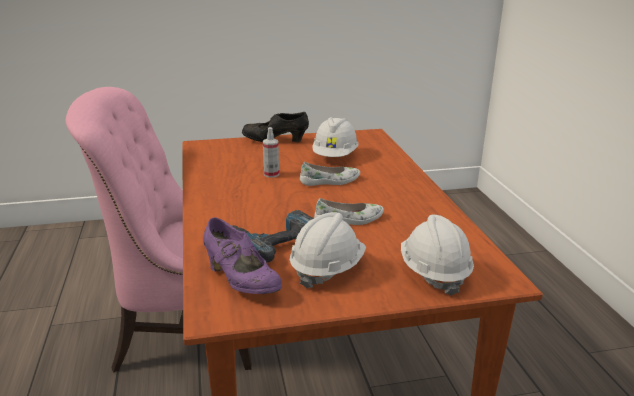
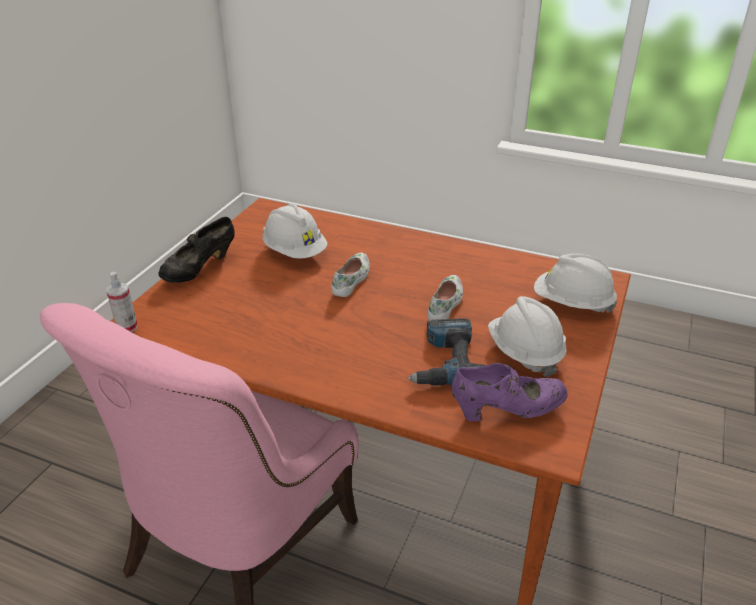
camera: 55 degrees left, 10 degrees up
spray bottle [263,127,279,178] -> spray bottle moved to [106,272,138,332]

